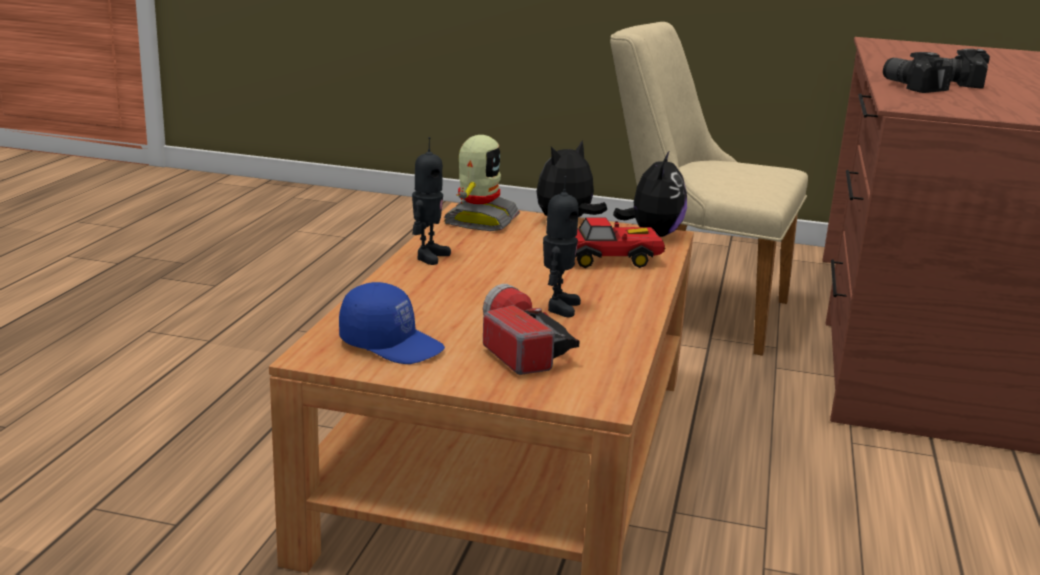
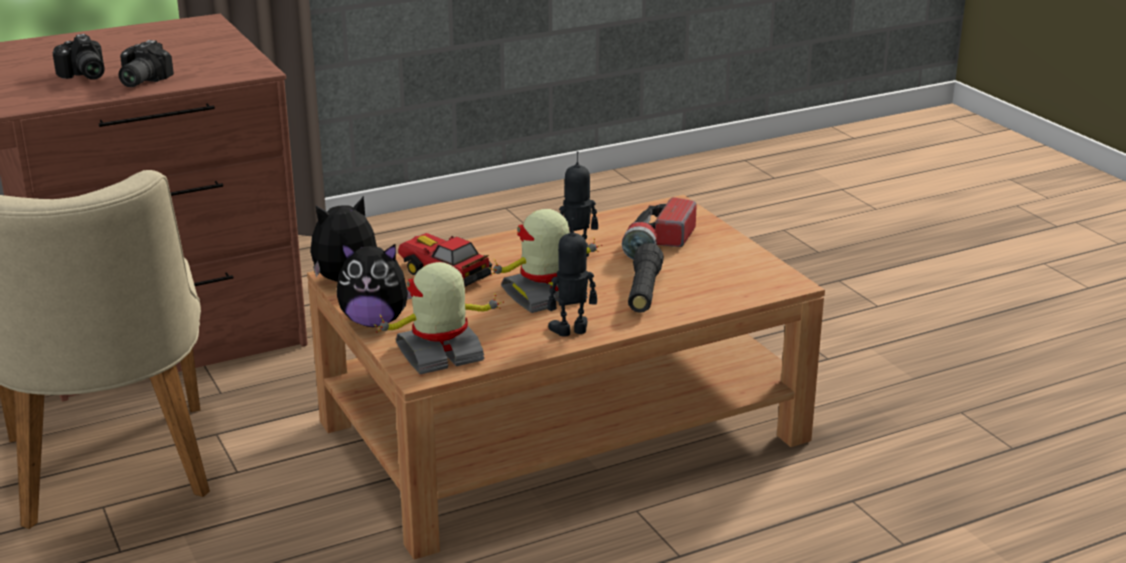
camera: 130 degrees left, 5 degrees up
blue cap [339,282,445,364] -> none
none -> toy robot [490,209,602,313]
none -> black flashlight [628,243,664,313]

